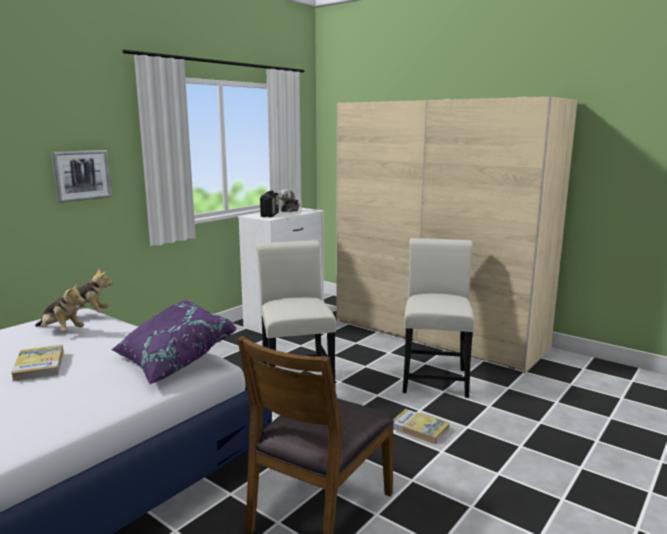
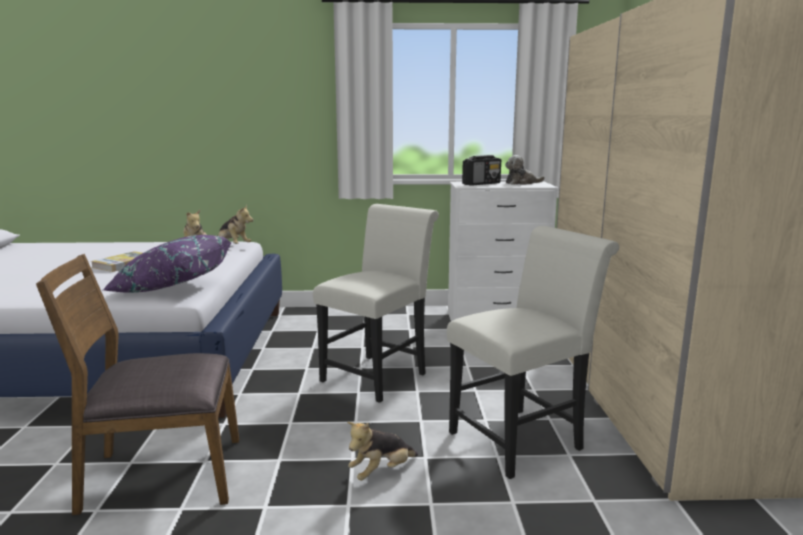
camera: 50 degrees right, 0 degrees up
picture [51,150,112,203] -> none
book [393,409,450,444] -> plush toy [347,422,418,480]

